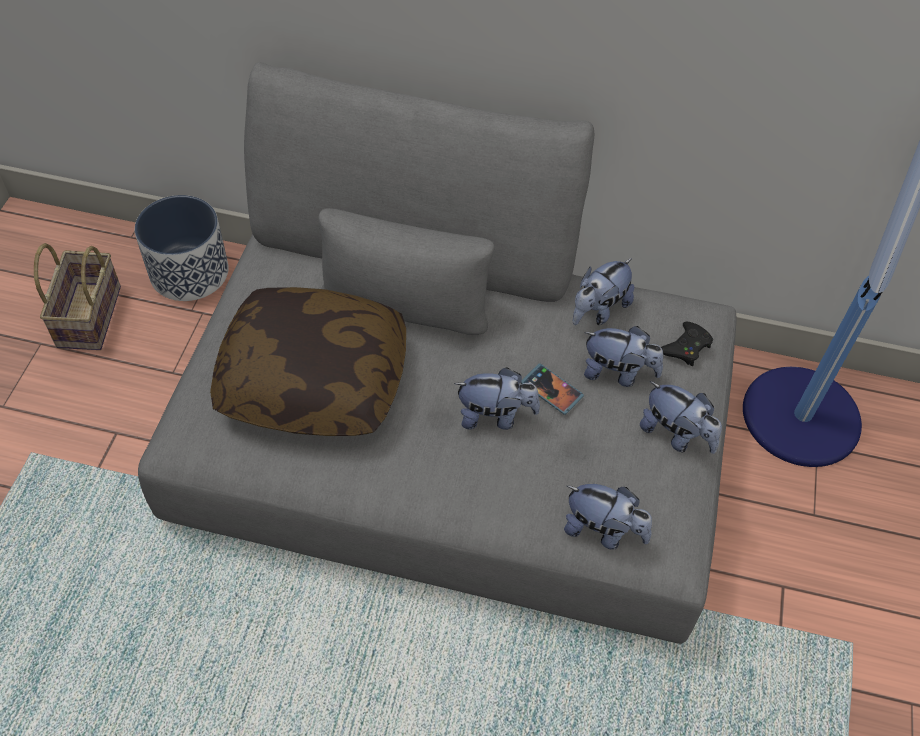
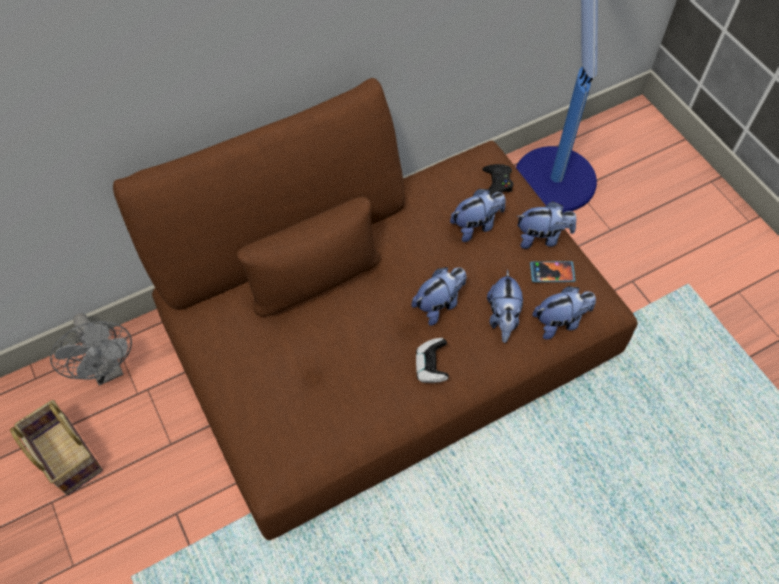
camera: 40 degrees left, 5 degrees up
planter [135,195,229,301] -> grey fan [50,313,132,386]
grey sofa [138,62,736,644] -> brown sofa [113,78,638,540]
pillow [210,287,406,436] -> none
phone [521,363,584,415] -> phone moved to [530,261,576,282]
plush toy [573,258,634,325] -> plush toy moved to [487,270,523,343]
none -> game controller [416,338,449,383]

